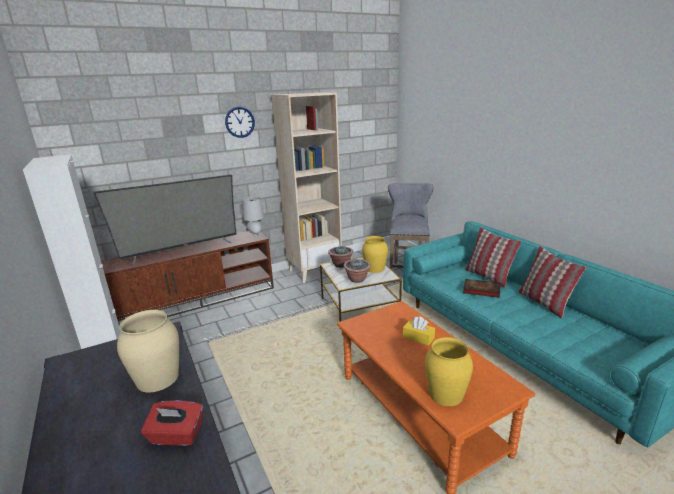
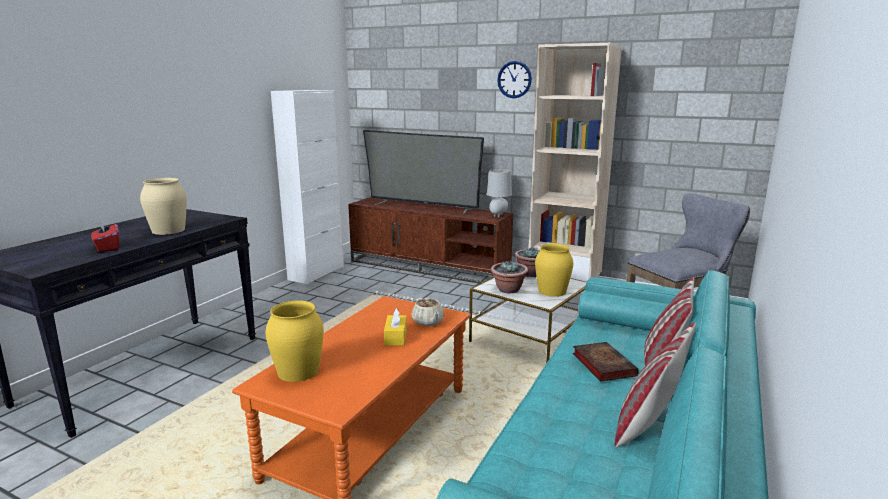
camera: 55 degrees right, 5 degrees down
none -> beige teapot [411,297,444,326]

